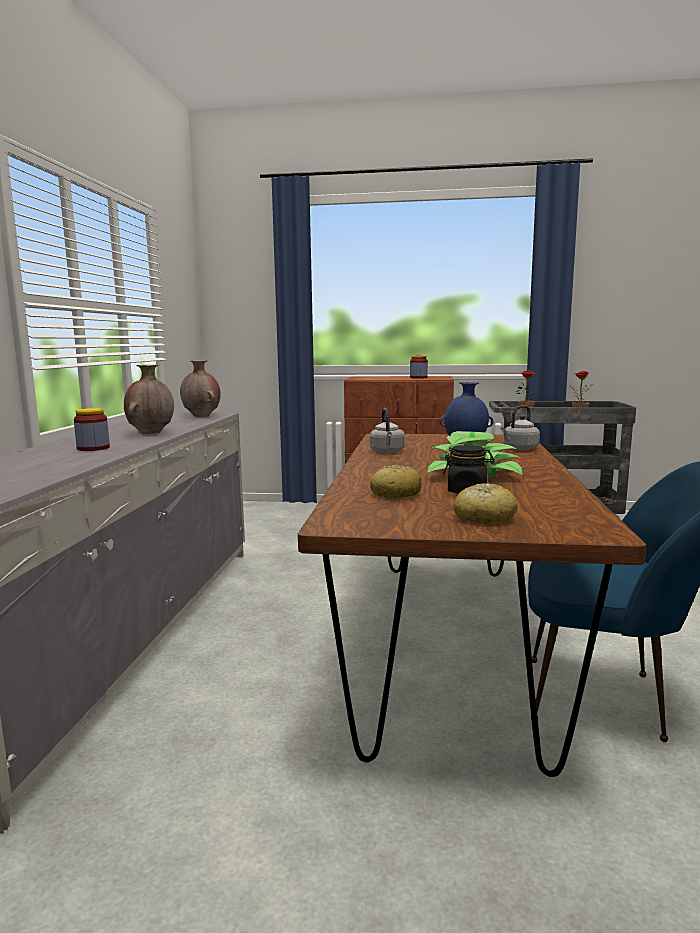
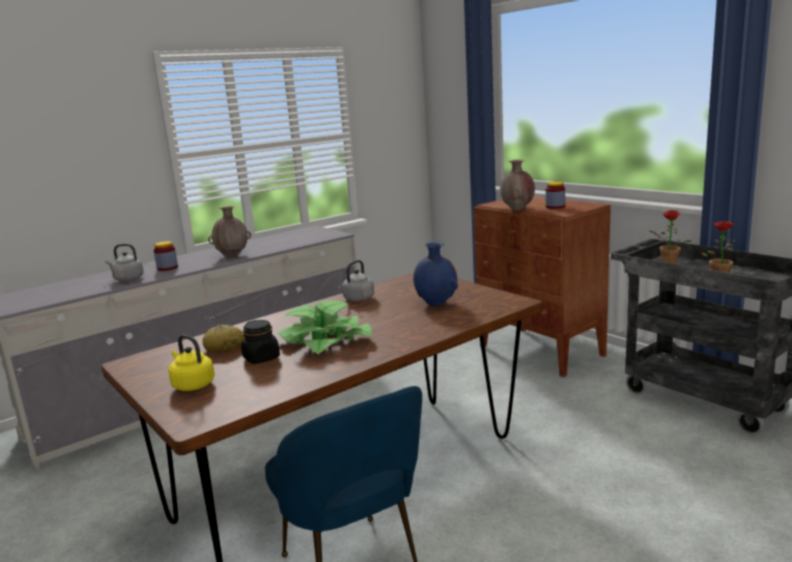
camera: 45 degrees right, 5 degrees up
brown vase [180,360,221,417] -> brown vase moved to [500,159,535,210]
bread [453,483,518,524] -> yellow kettle [168,335,215,391]
grey kettle [500,405,540,450] -> grey kettle moved to [105,244,144,281]

